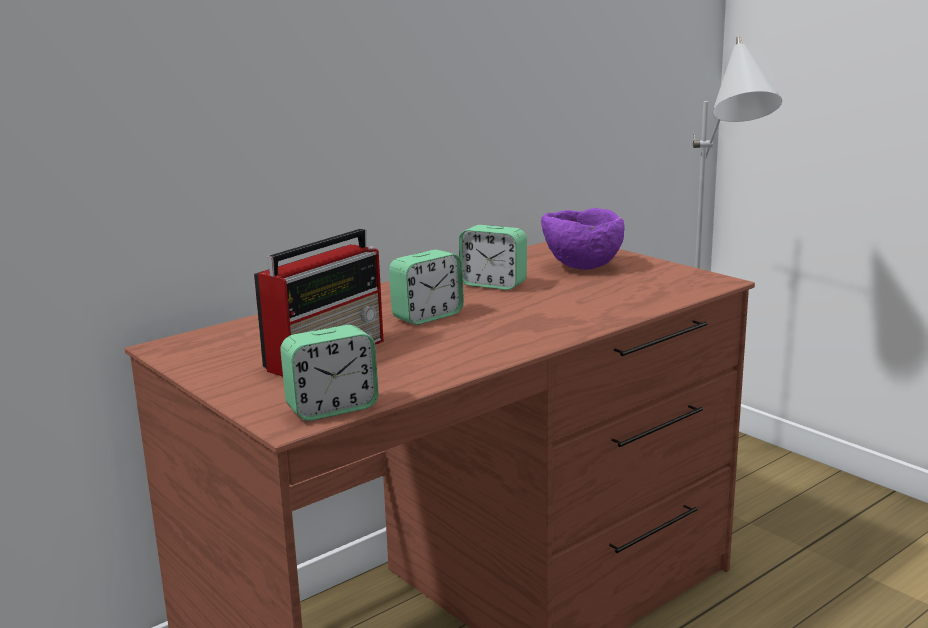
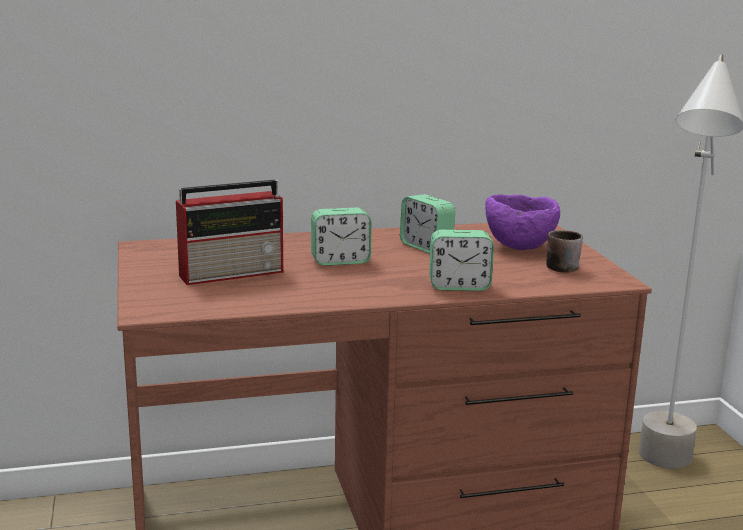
camera: 25 degrees right, 0 degrees up
alarm clock [280,325,379,421] -> alarm clock moved to [429,230,494,291]
none -> brown mug [546,230,583,273]

